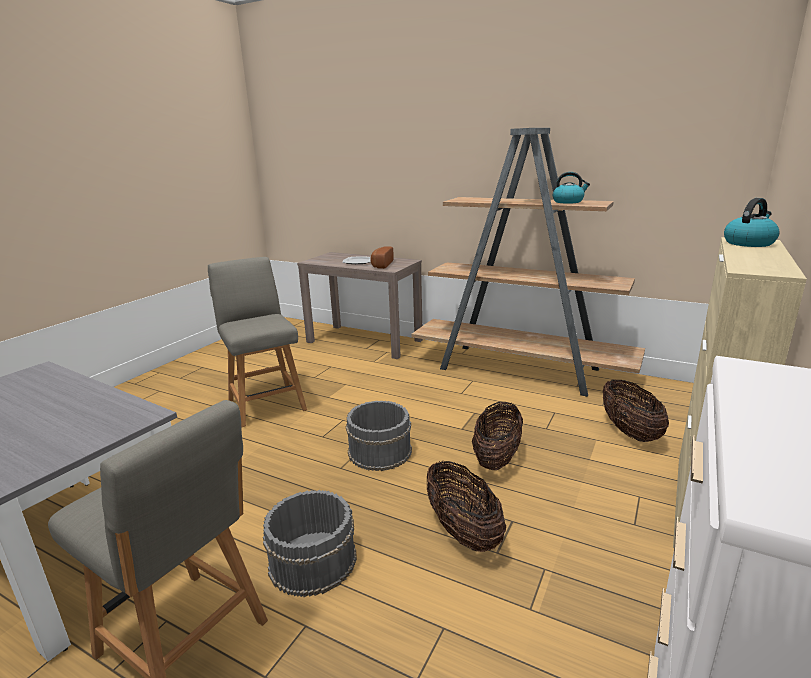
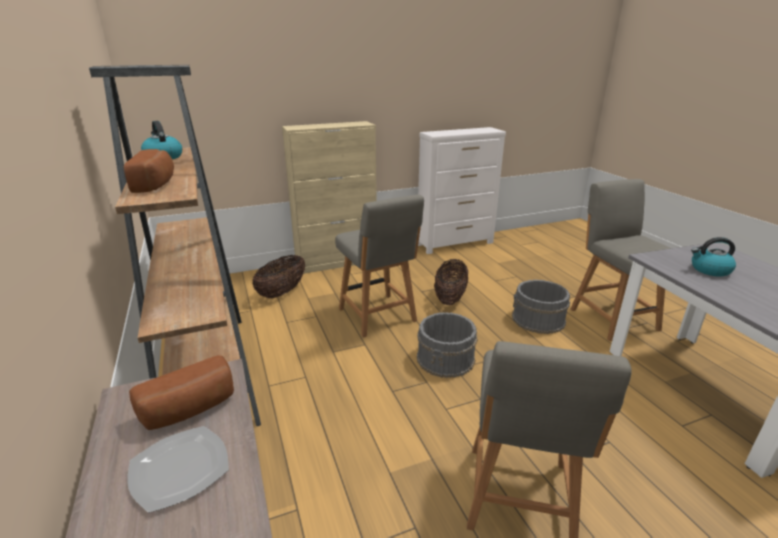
camera: 140 degrees left, 5 degrees up
basket [472,402,523,470] -> grey chair [335,194,424,338]
kettle [724,198,780,247] -> kettle moved to [691,237,736,277]
none -> bread [124,149,174,193]

